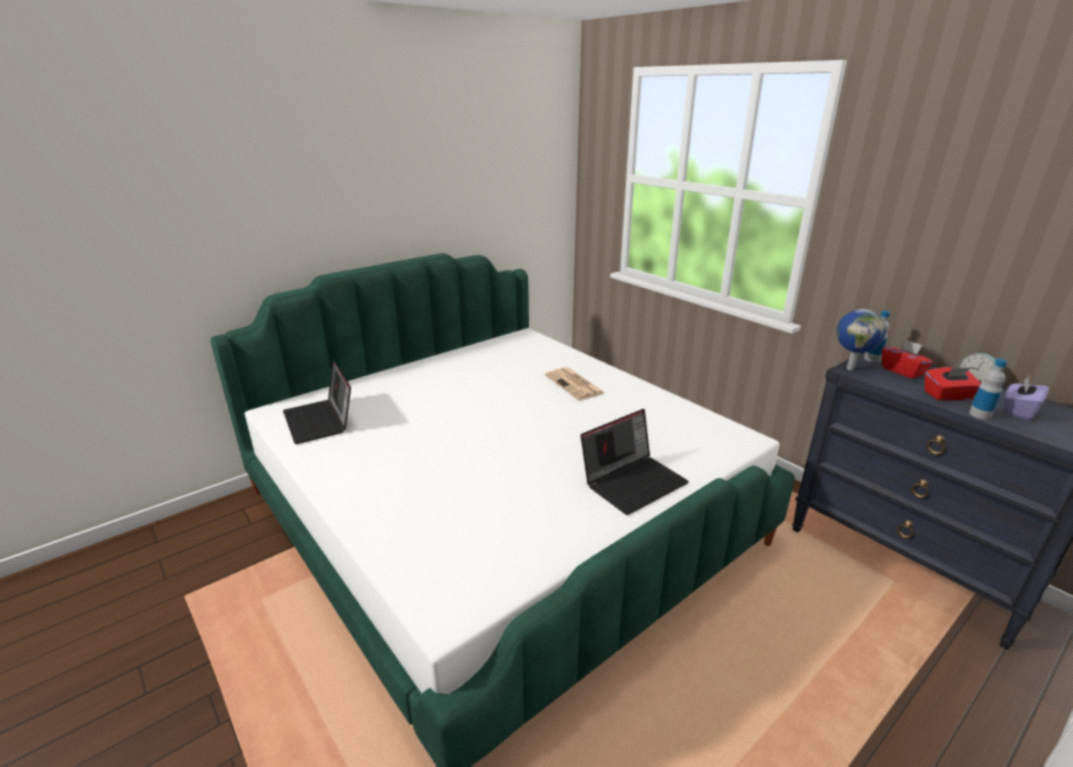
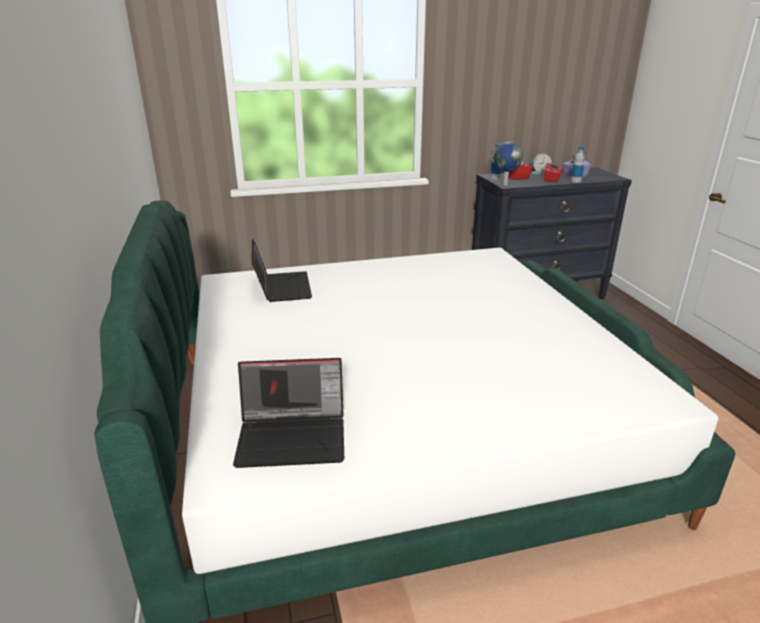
camera: 65 degrees left, 0 degrees up
newspaper [545,367,604,400] -> none
laptop [580,409,689,515] -> laptop moved to [252,239,312,302]

